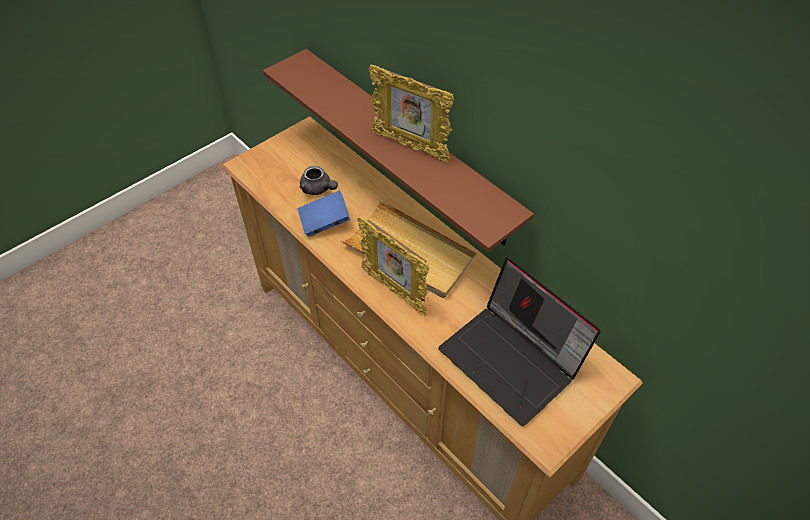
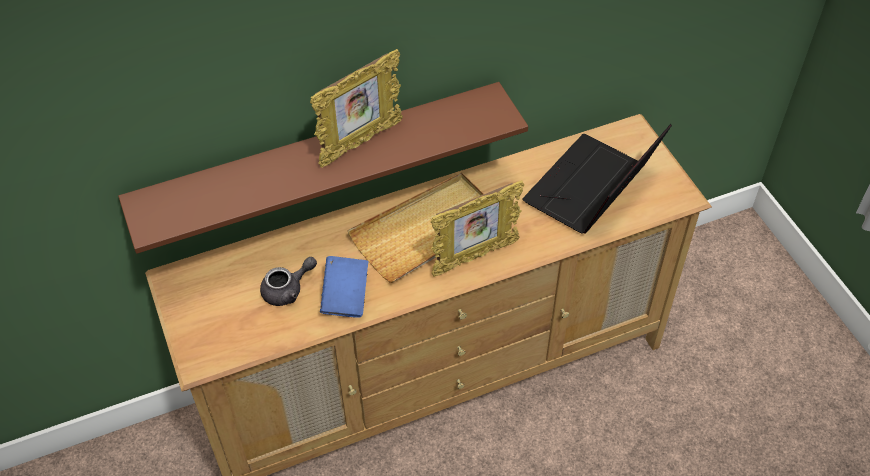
camera: 70 degrees left, 0 degrees up
laptop [438,257,601,426] -> laptop turned 150 degrees clockwise [522,124,672,234]

